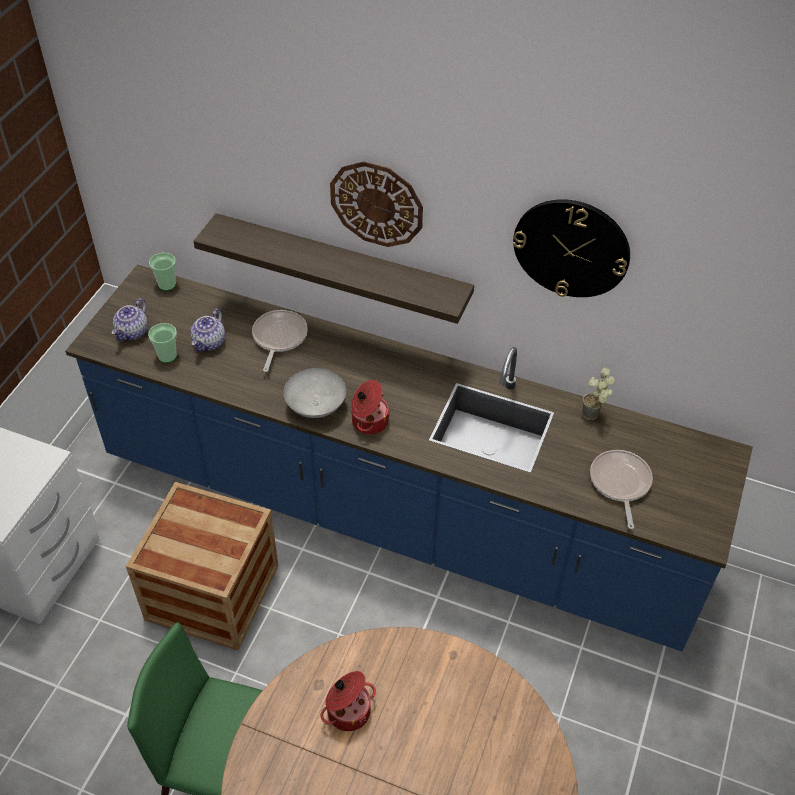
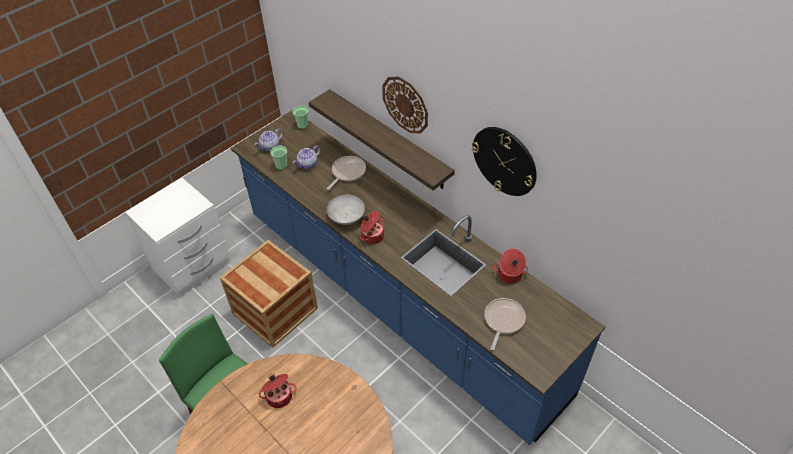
camera: 25 degrees right, 0 degrees up
potted plant [583,367,615,420] -> cooking pot [494,249,529,284]

